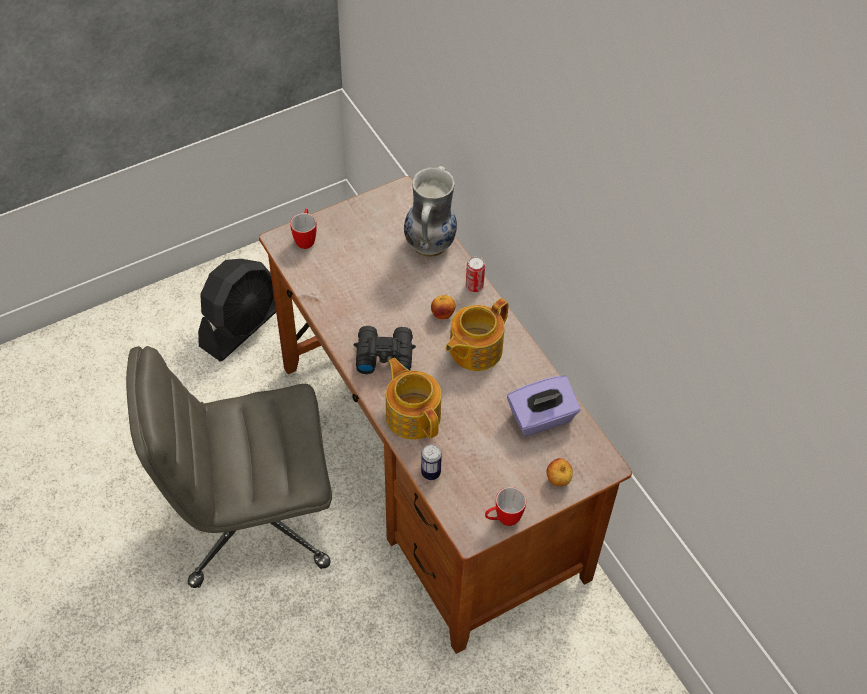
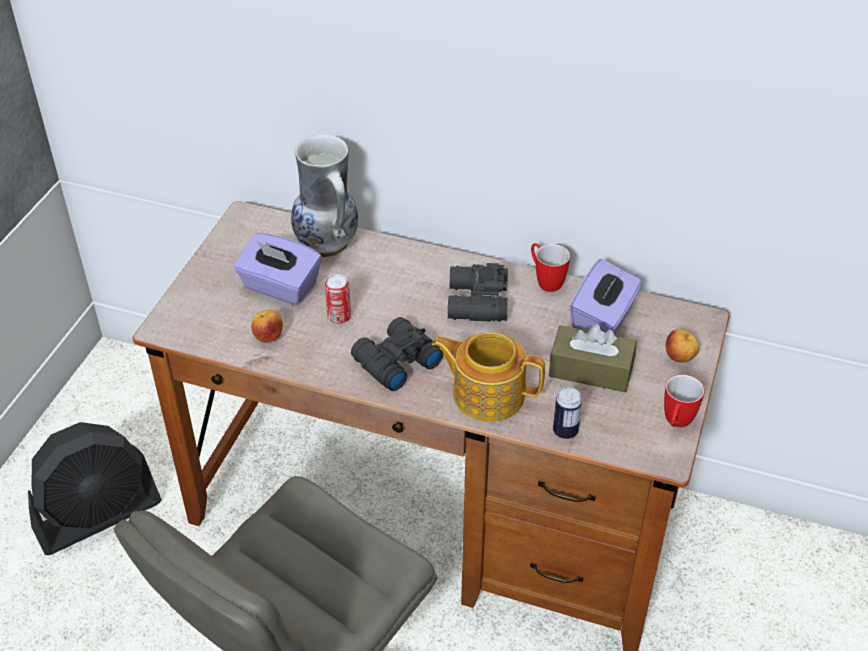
camera: 40 degrees left, 10 degrees down
black fan [198,259,276,361] -> black fan turned 60 degrees clockwise [28,422,162,555]
mug [290,209,317,249] -> mug moved to [531,243,570,292]
apple [431,295,456,320] -> apple moved to [251,310,283,343]
teapot [446,298,509,371] -> black binoculars [448,263,508,322]
can [466,256,485,292] -> can moved to [325,274,351,324]
none -> purple tissue box [234,233,322,305]
none -> brown tissue box [549,324,637,392]

